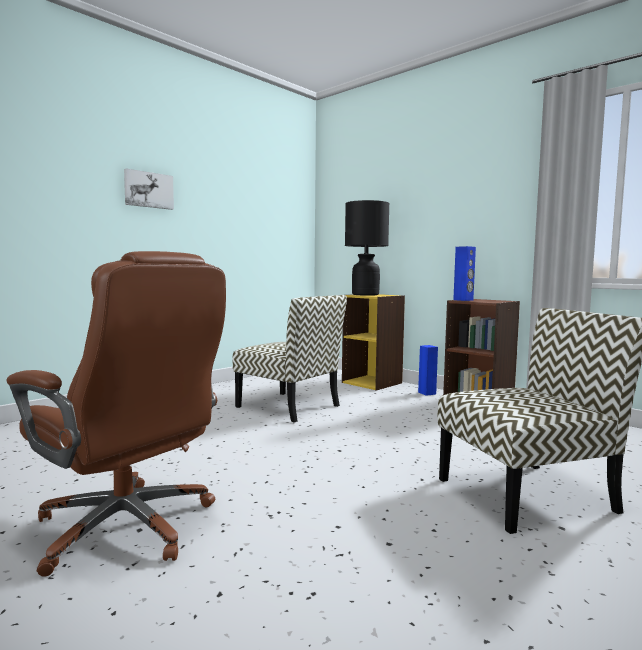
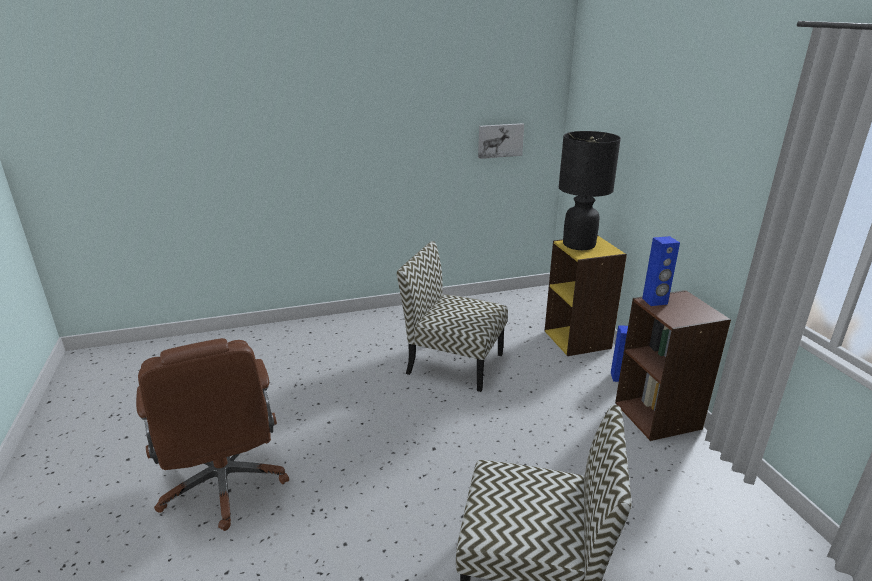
camera: 30 degrees right, 20 degrees up
picture [124,168,174,210] -> picture moved to [478,123,524,159]
chair [233,295,347,423] -> chair turned 135 degrees clockwise [397,241,508,392]

